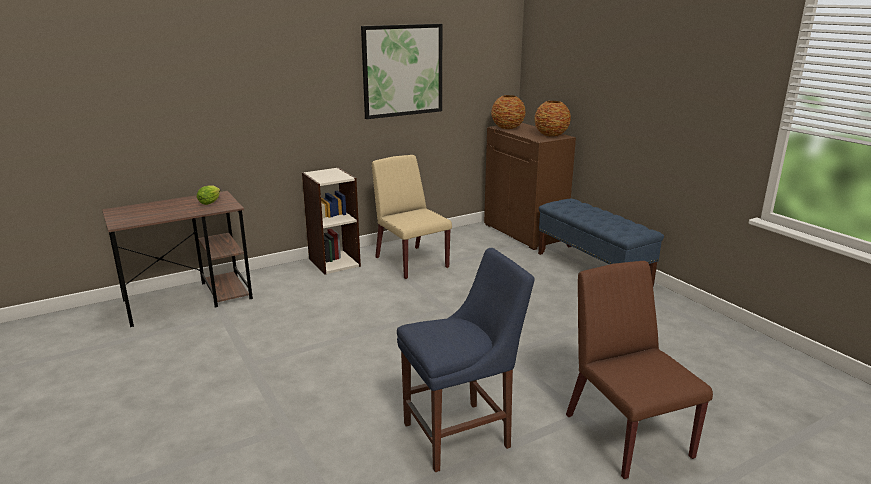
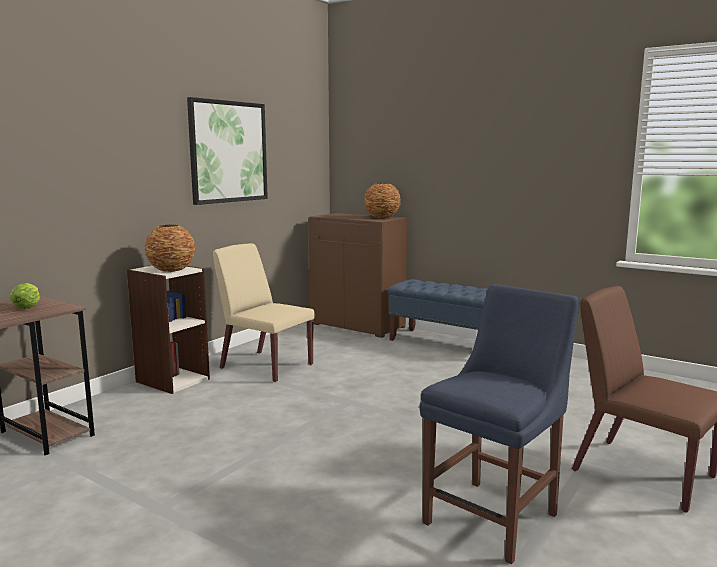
camera: 25 degrees left, 10 degrees down
vase [491,95,525,129] -> vase moved to [145,225,195,272]

